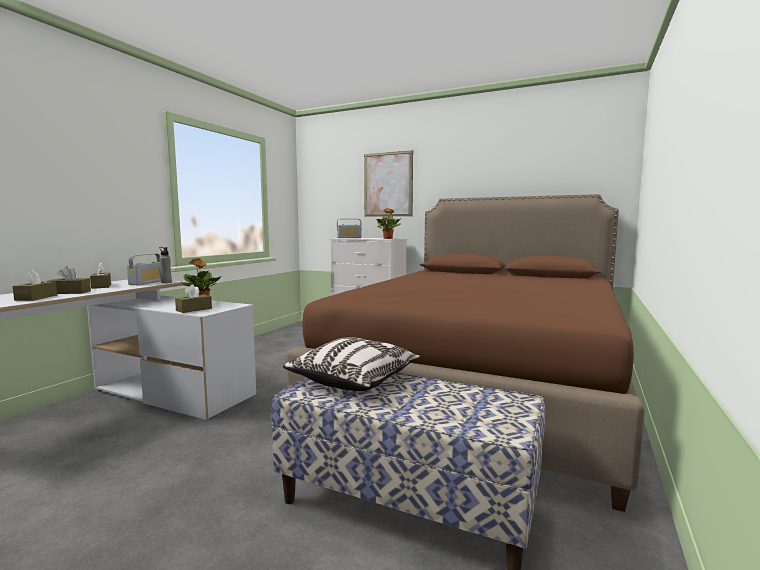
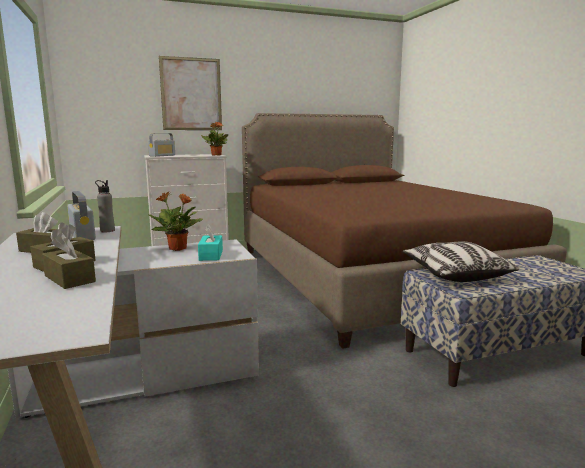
camera: 45 degrees left, 5 degrees up
brown tissue box [175,284,212,313] -> turquoise tissue box [198,224,223,261]

